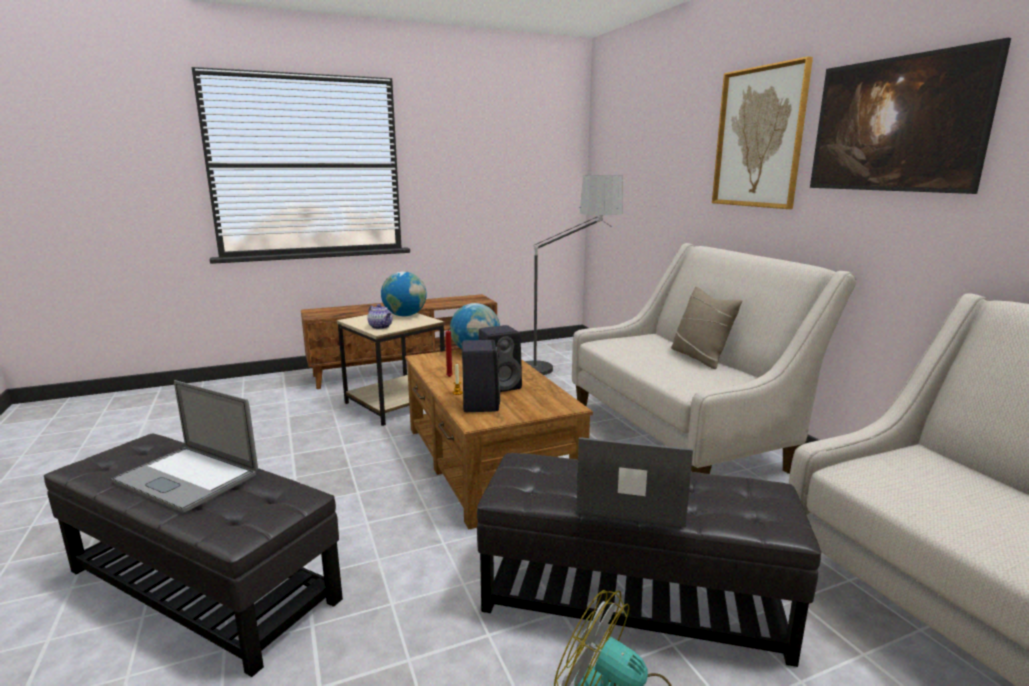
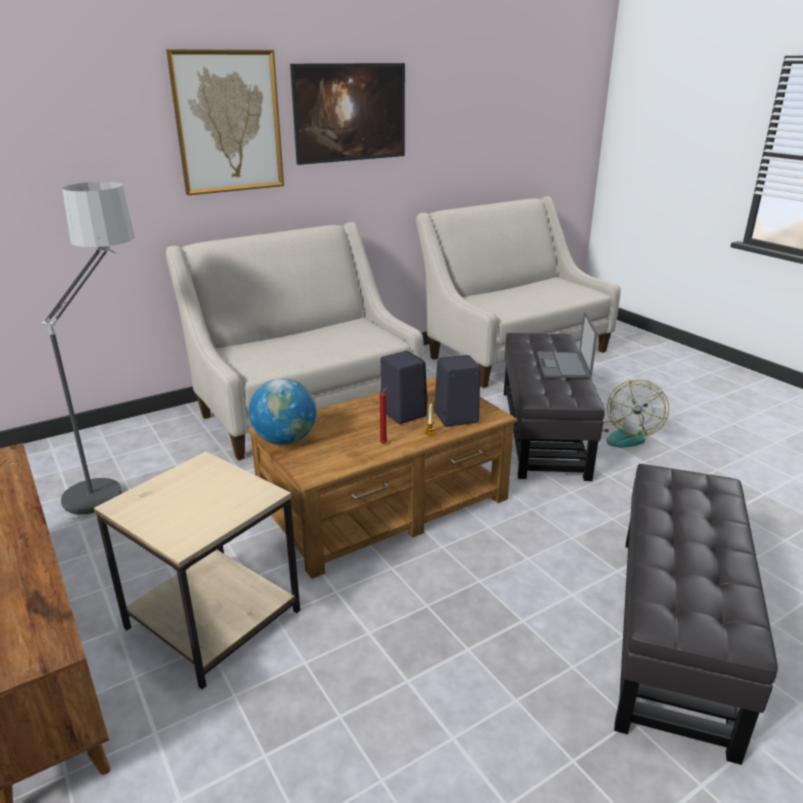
camera: 100 degrees left, 10 degrees up
laptop [111,380,258,513] -> none
teapot [367,304,392,329] -> none
globe [381,272,427,317] -> none
beige pillow [671,287,742,369] -> none

